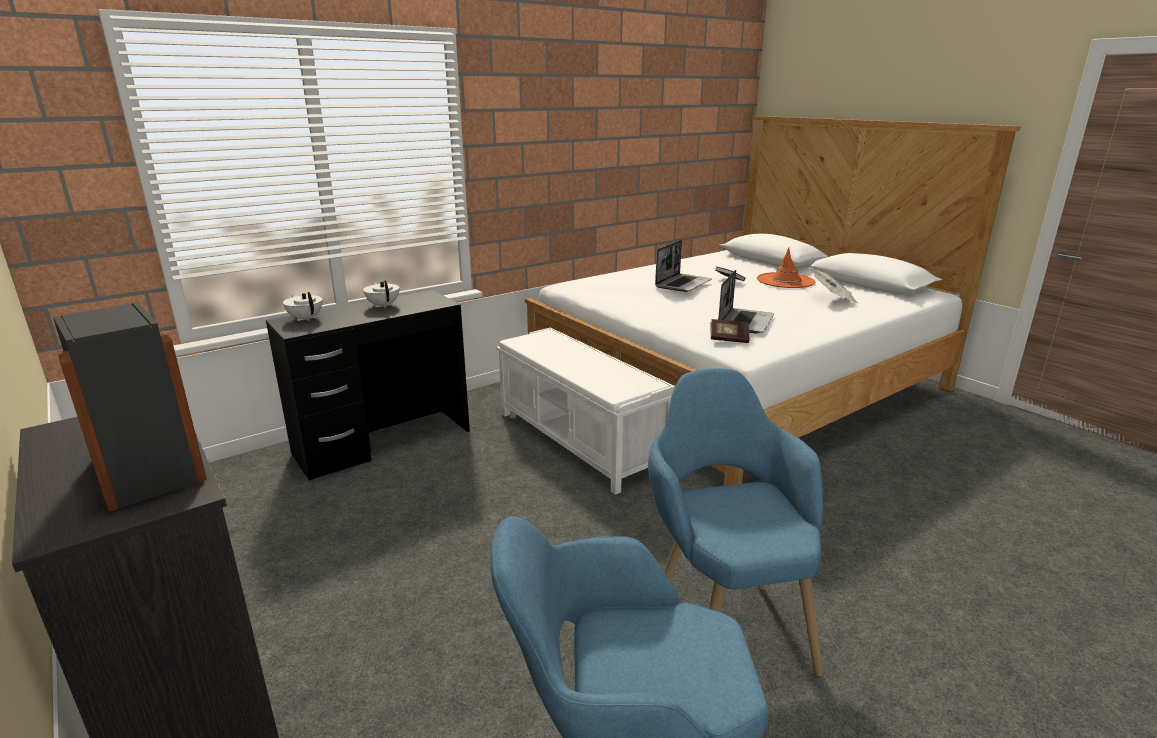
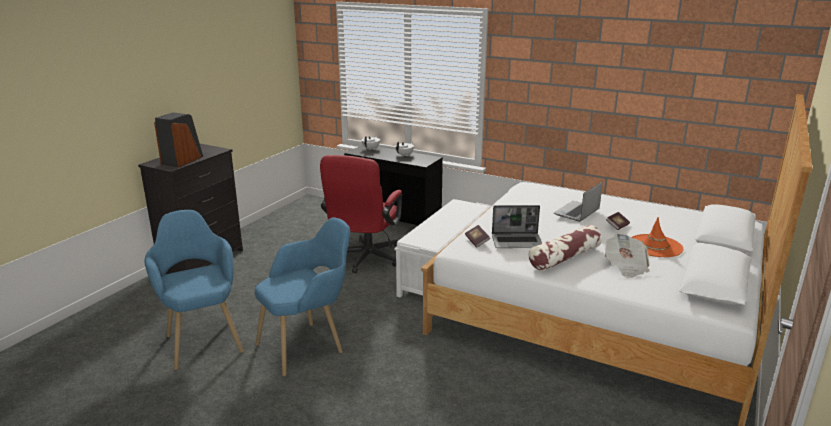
camera: 65 degrees right, 0 degrees up
laptop [655,240,712,292] -> laptop turned 120 degrees clockwise [554,182,603,222]
none -> red office chair [320,155,402,273]
none -> pillow [529,225,602,271]

